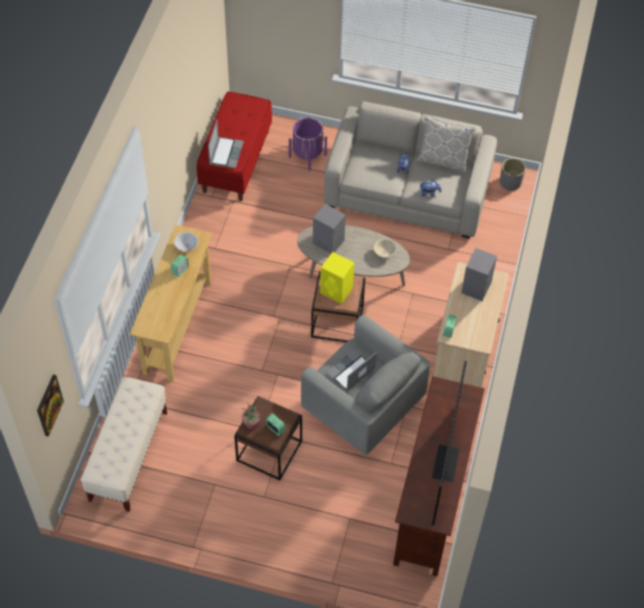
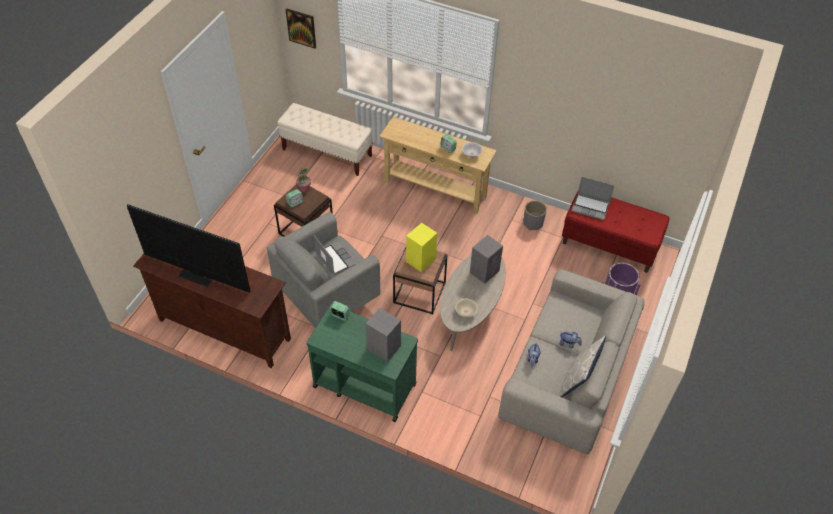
camera: 100 degrees right, 5 degrees down
beige cart [433,262,509,388] -> green cart [306,304,418,422]
grey planter [500,158,526,191] -> grey planter moved to [523,200,547,230]

